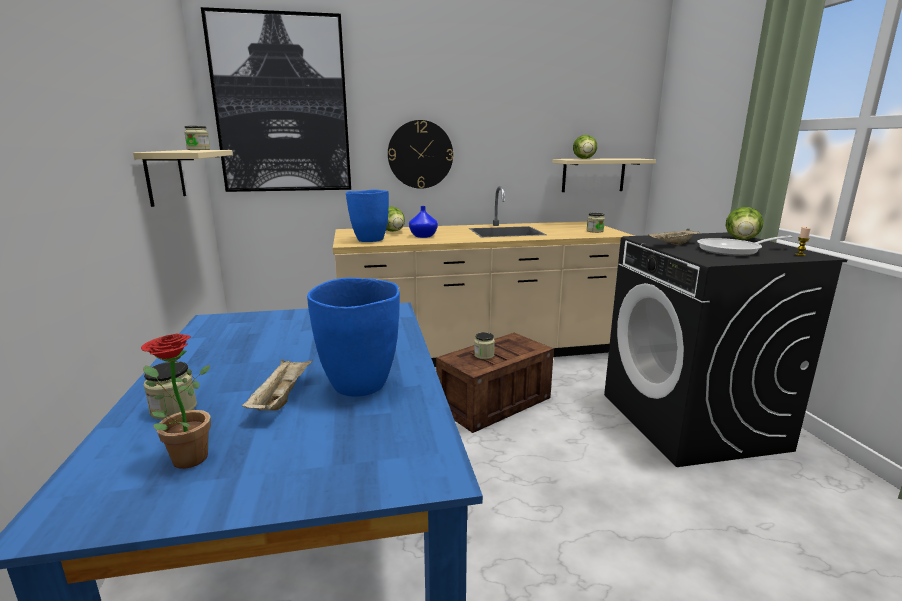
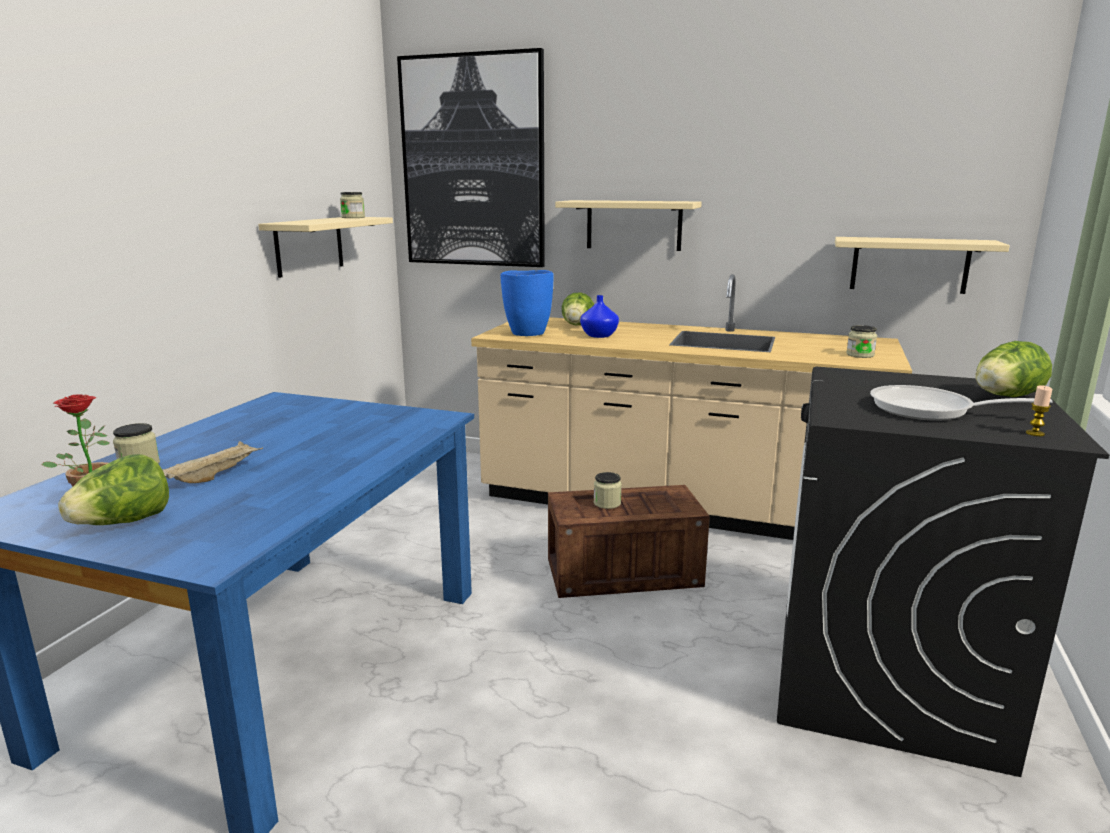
camera: 30 degrees right, 0 degrees up
blue vase [307,278,400,397] -> none
wall clock [388,120,453,189] -> beige shelf [555,200,702,251]
lettuce [573,135,597,159] -> lettuce moved to [58,454,169,525]
beige tray [648,229,700,245] -> none

